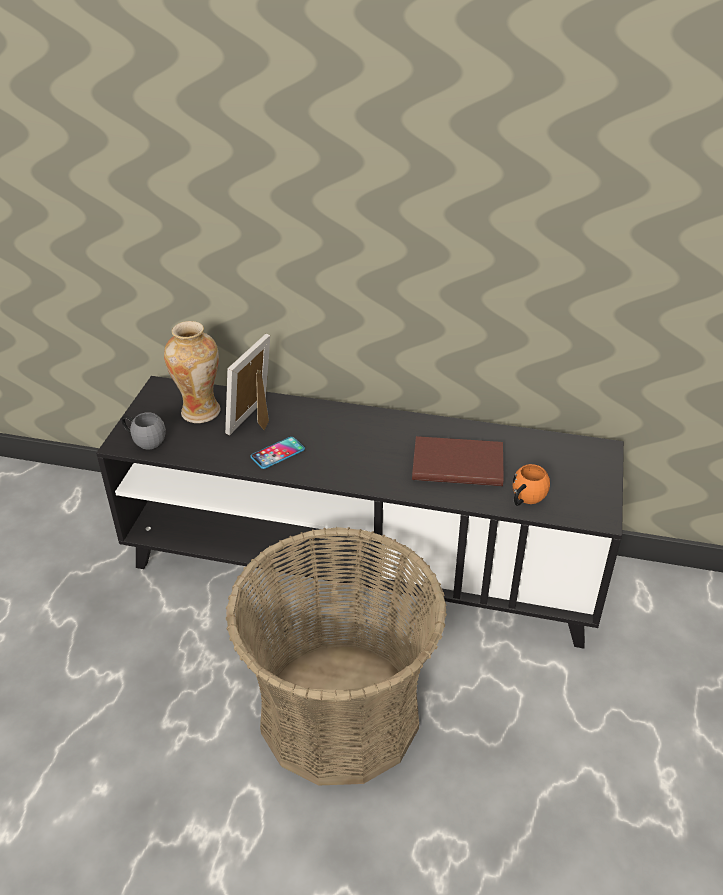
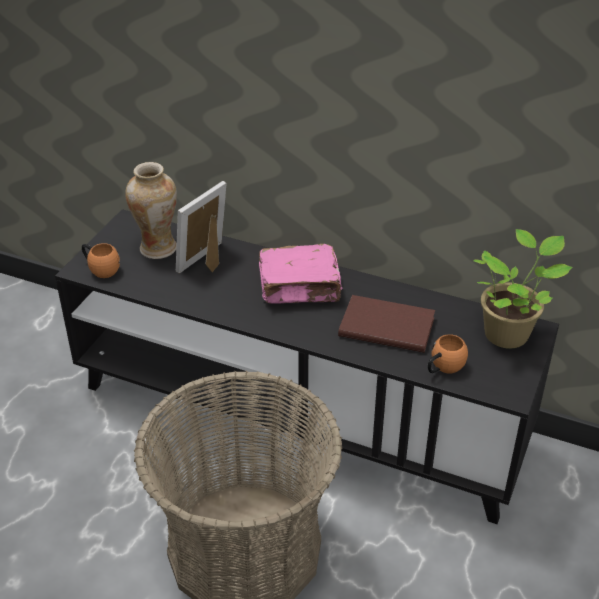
camera: 10 degrees right, 0 degrees up
grey mug [121,412,166,450] -> orange mug [82,243,120,278]
phone [250,437,305,469] -> none
none -> pink book [259,244,343,304]
none -> potted plant [473,229,572,349]

